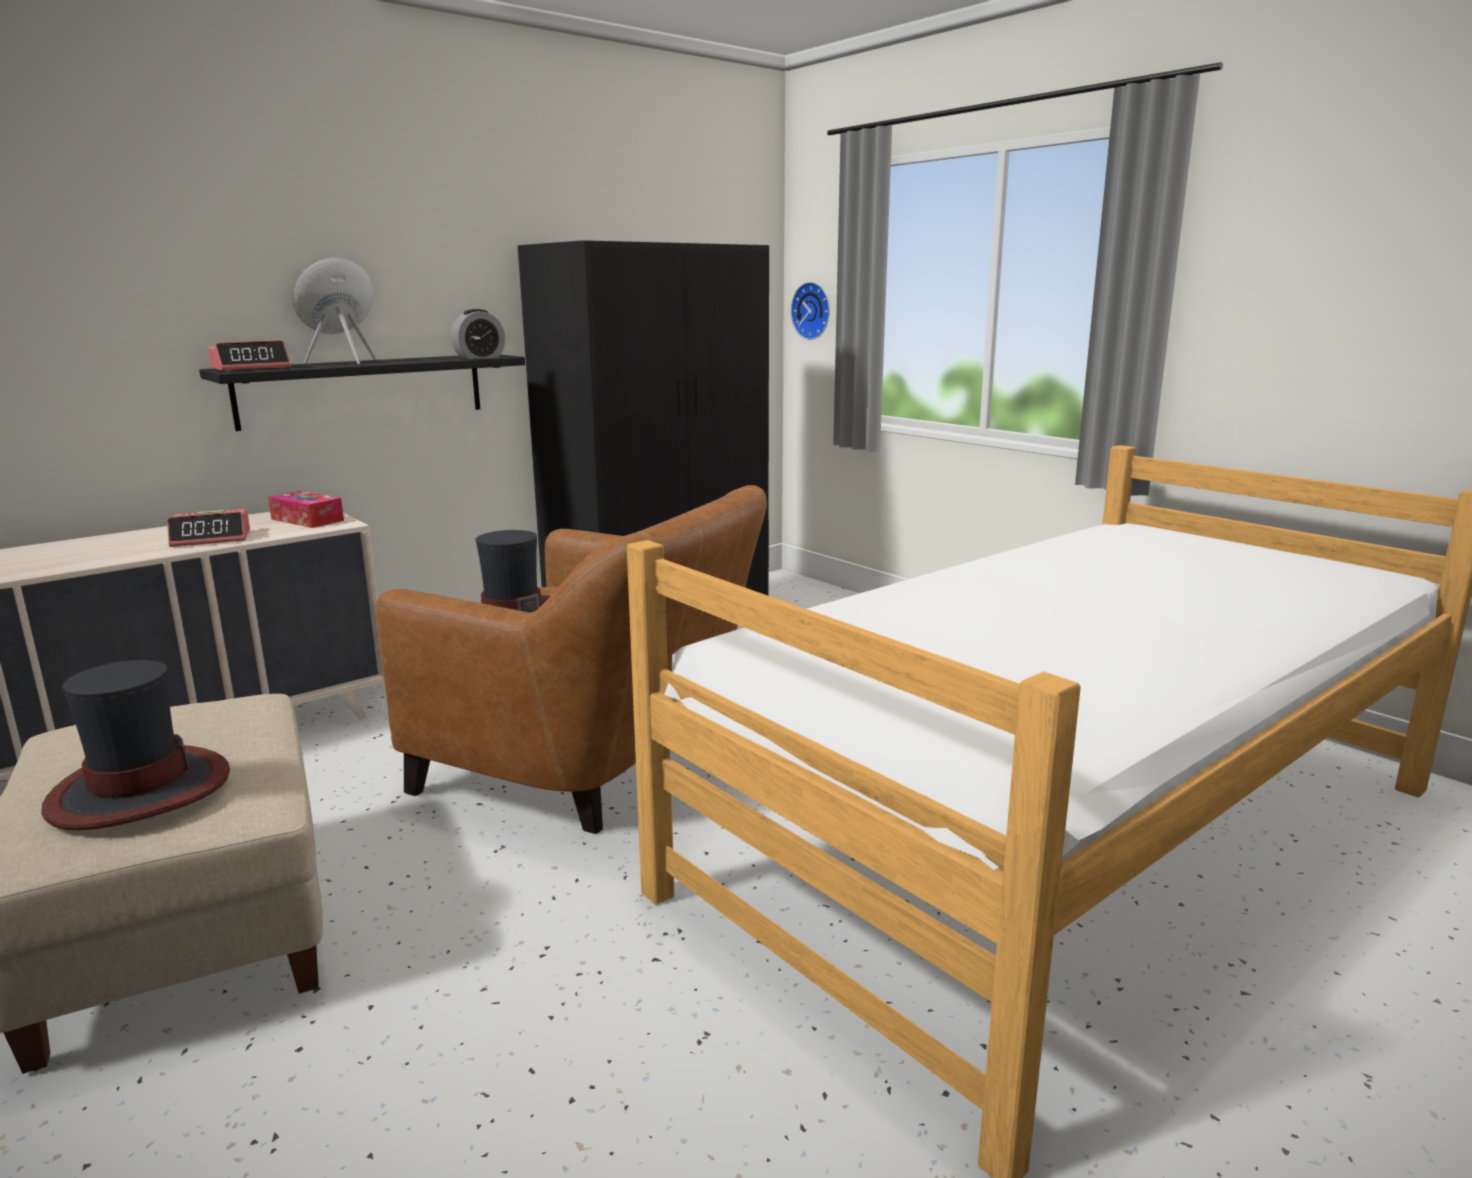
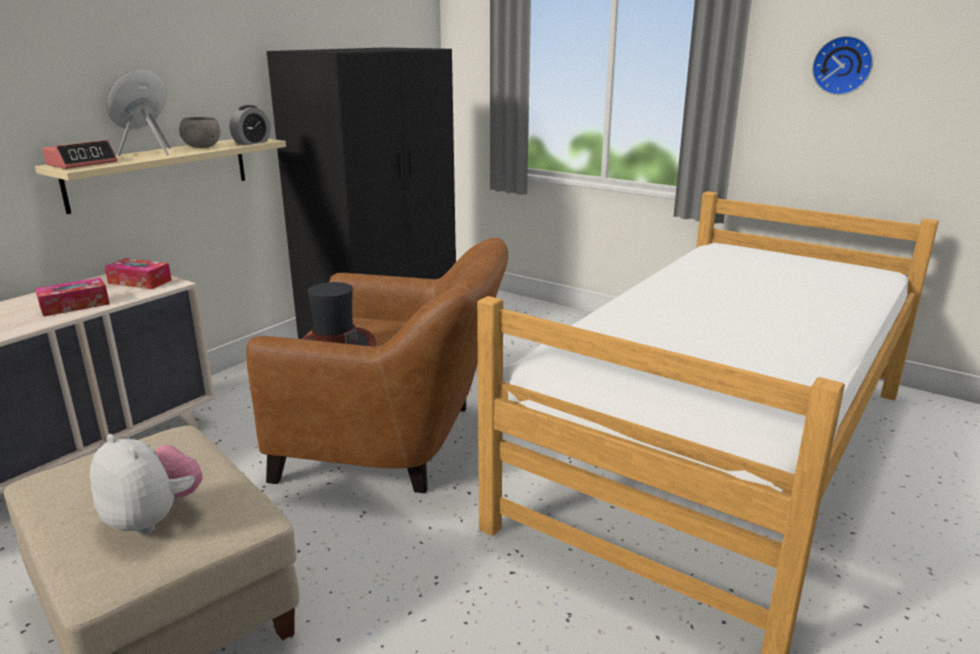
camera: 15 degrees left, 5 degrees up
hat [41,660,230,830] -> plush toy [90,434,203,535]
alarm clock [167,509,250,547] -> tissue box [35,278,110,317]
black shelf [199,355,525,431] -> beige shelf [35,139,286,214]
wall clock [791,282,830,340] -> wall clock moved to [812,36,873,95]
none -> grey bowl [179,117,221,148]

